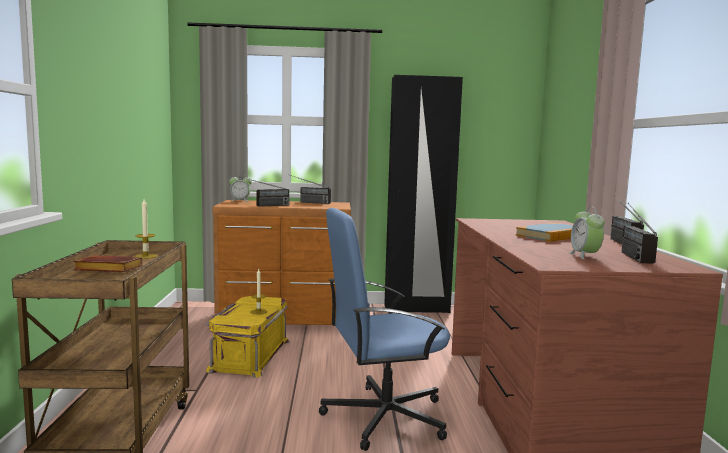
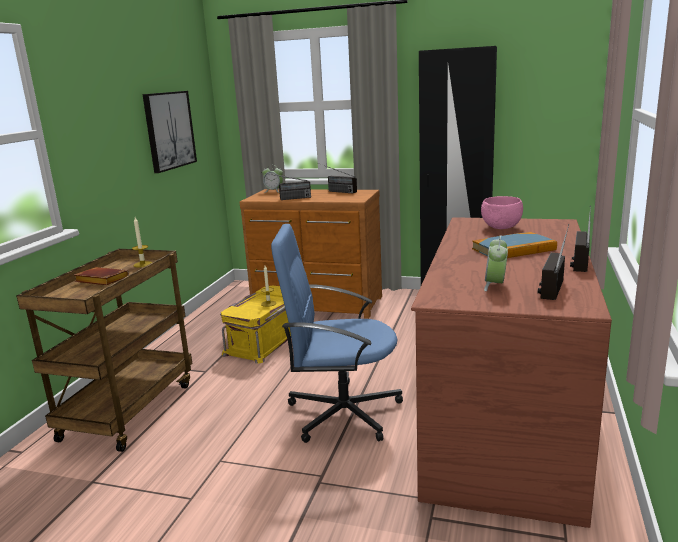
camera: 20 degrees right, 10 degrees up
none -> picture [142,91,197,173]
none -> pink bowl [481,196,523,229]

